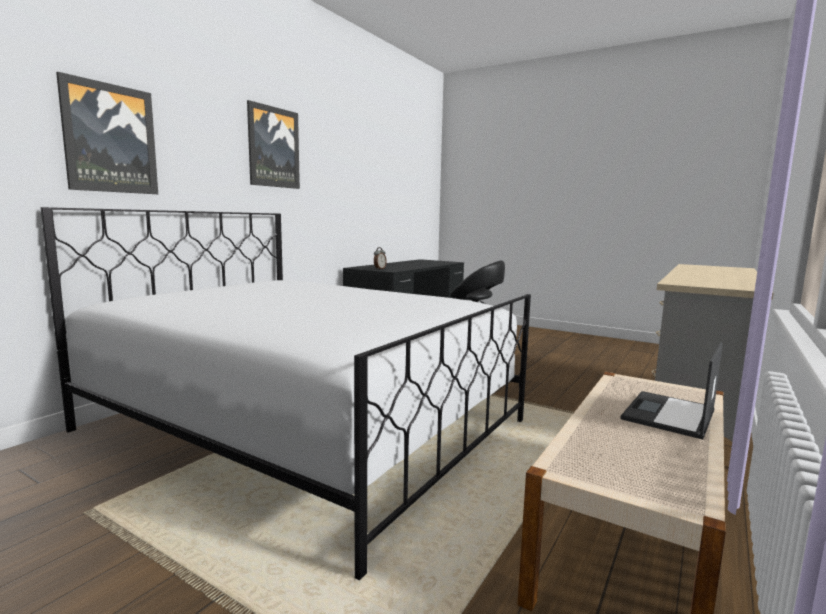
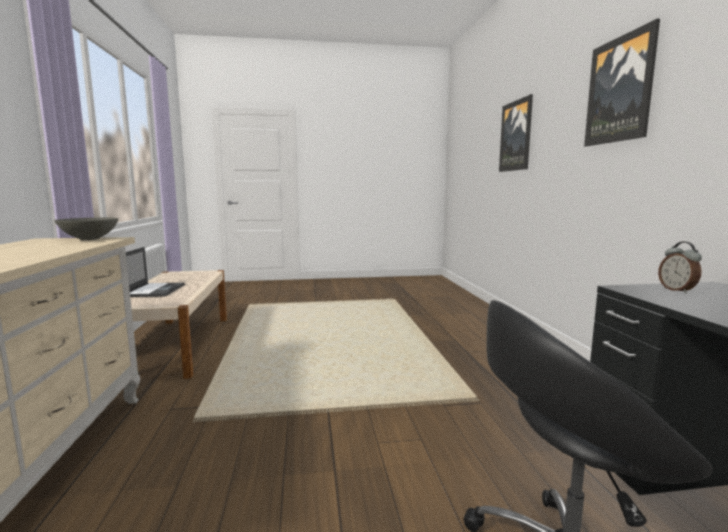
camera: 140 degrees right, 0 degrees up
white bed [41,207,531,580] -> none
none -> grey bowl [54,218,118,240]

